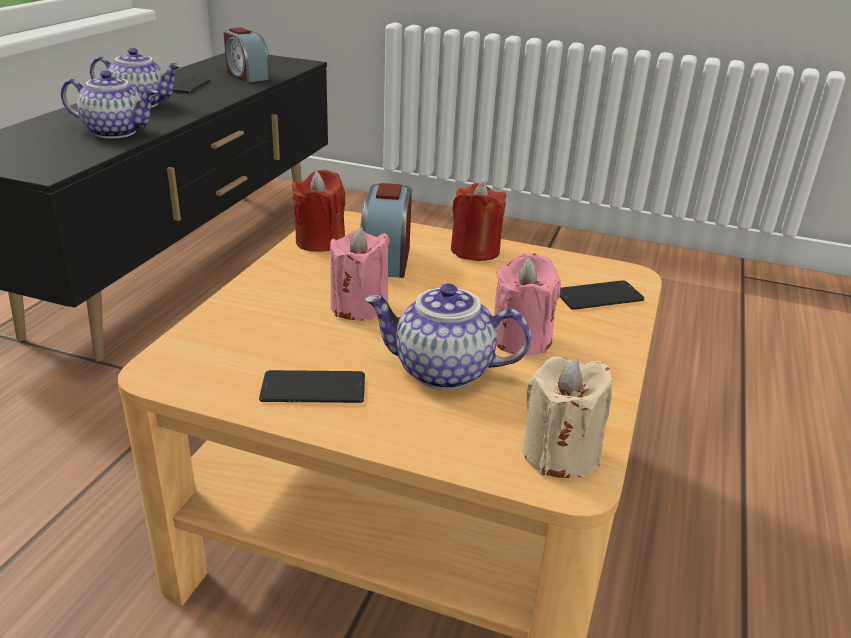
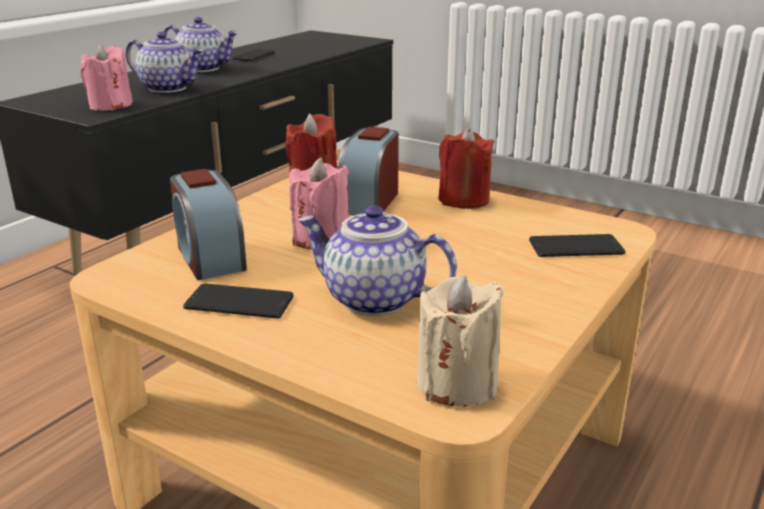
camera: 15 degrees right, 5 degrees down
alarm clock [223,28,270,82] -> alarm clock moved to [170,169,247,280]
pink candle [494,253,561,355] -> pink candle moved to [80,45,133,111]

